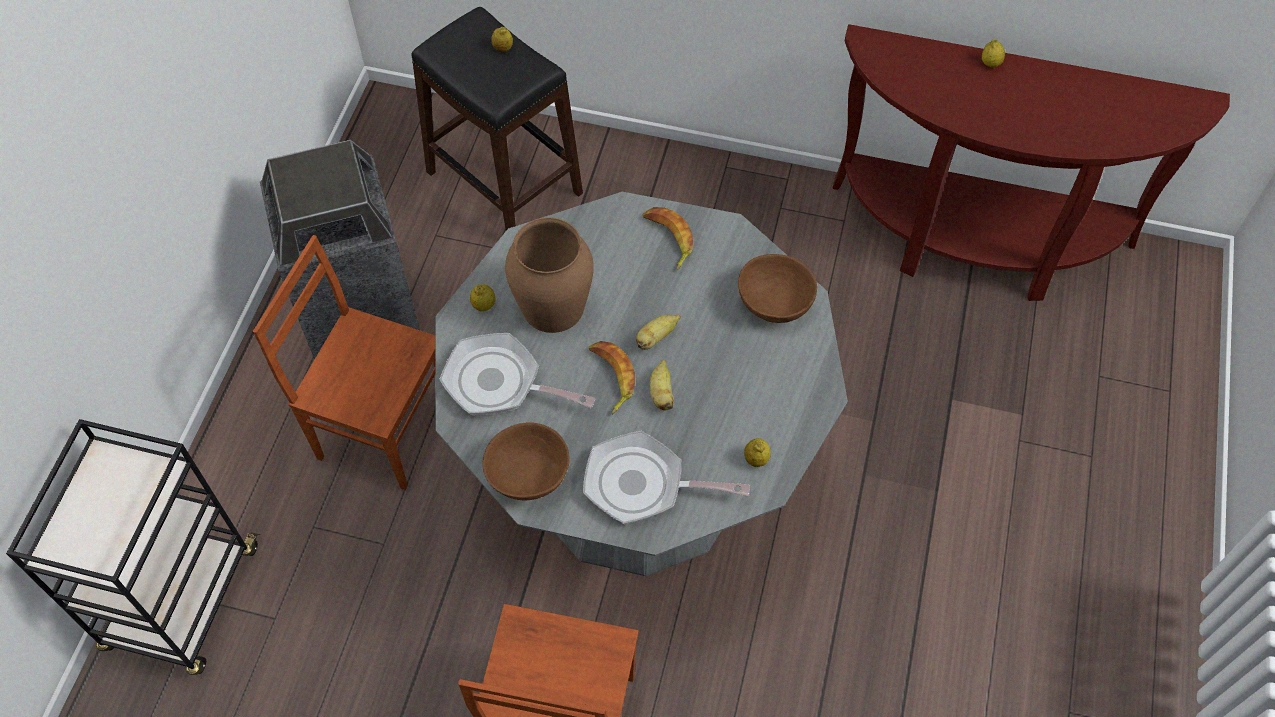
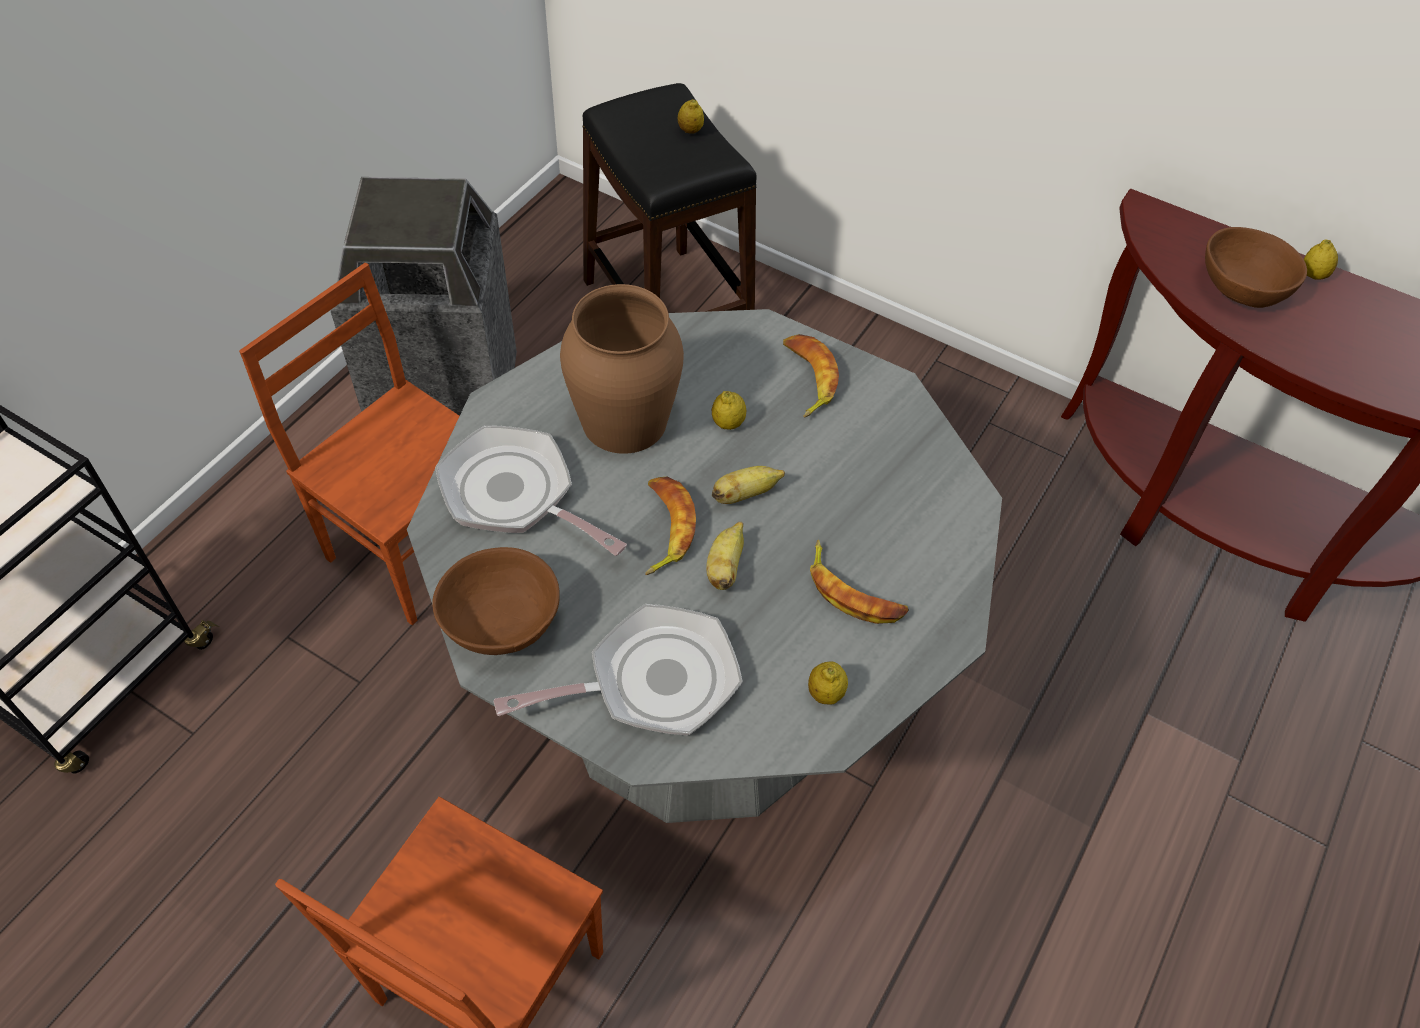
camera: 15 degrees right, 5 degrees down
lemon [470,284,496,311] -> lemon moved to [712,391,746,430]
frying pan [583,431,750,524] -> frying pan turned 135 degrees clockwise [494,604,743,735]
brown bowl [738,254,817,323] -> brown bowl moved to [1205,227,1307,308]
none -> banana [810,540,909,624]

